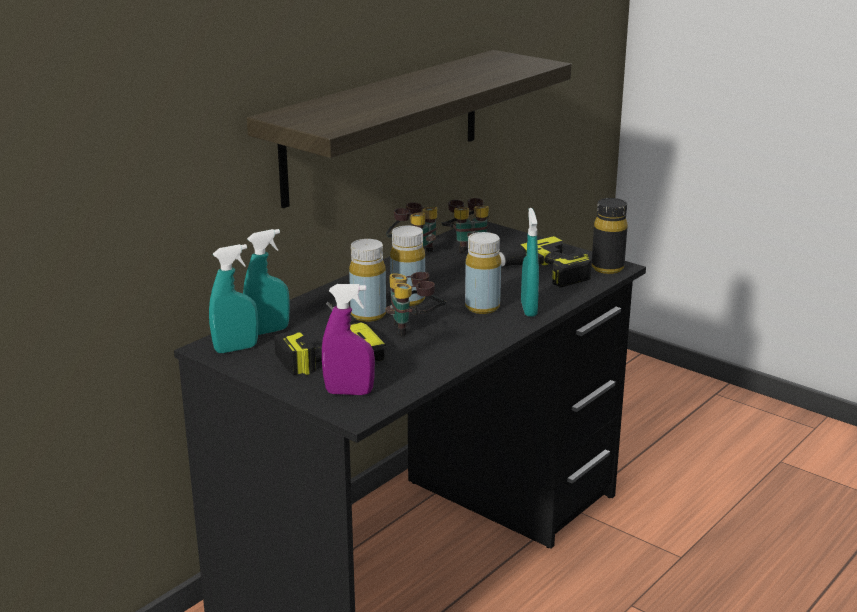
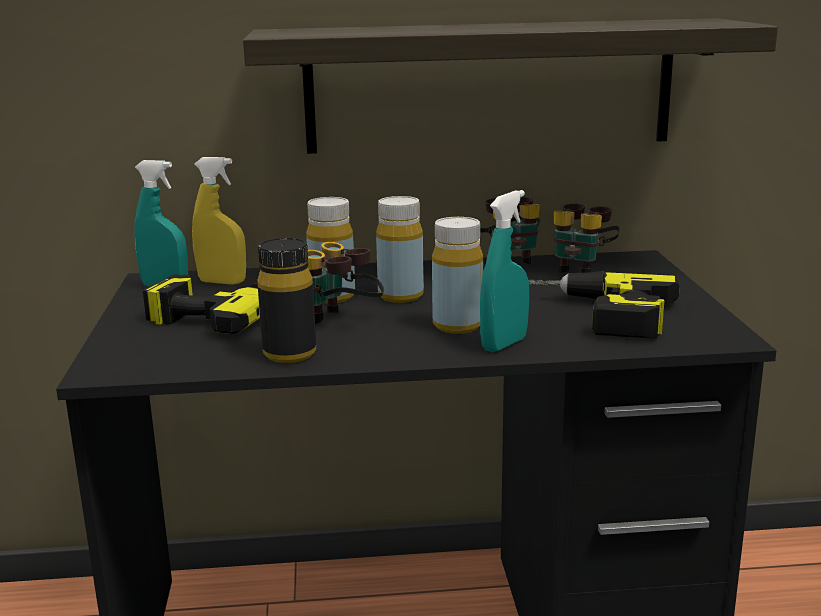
camera: 45 degrees right, 5 degrees down
turquoise spray bottle [243,229,290,335] -> yellow spray bottle [192,157,246,285]
purple spray bottle [322,284,375,395] -> none
black bottle [592,198,628,274] -> black bottle moved to [257,238,316,363]

